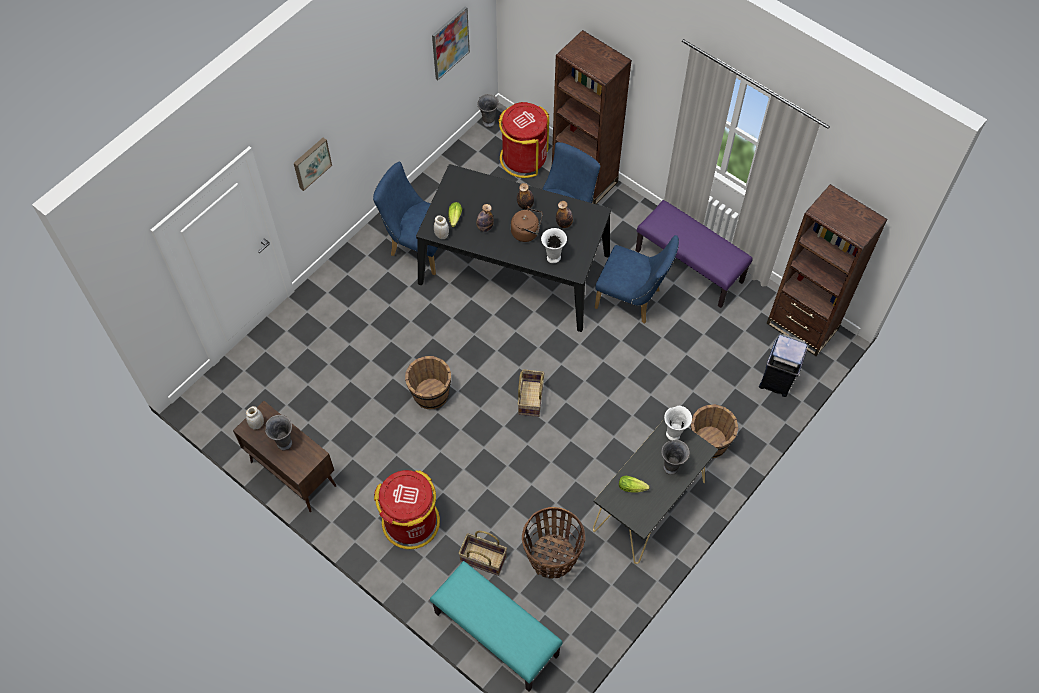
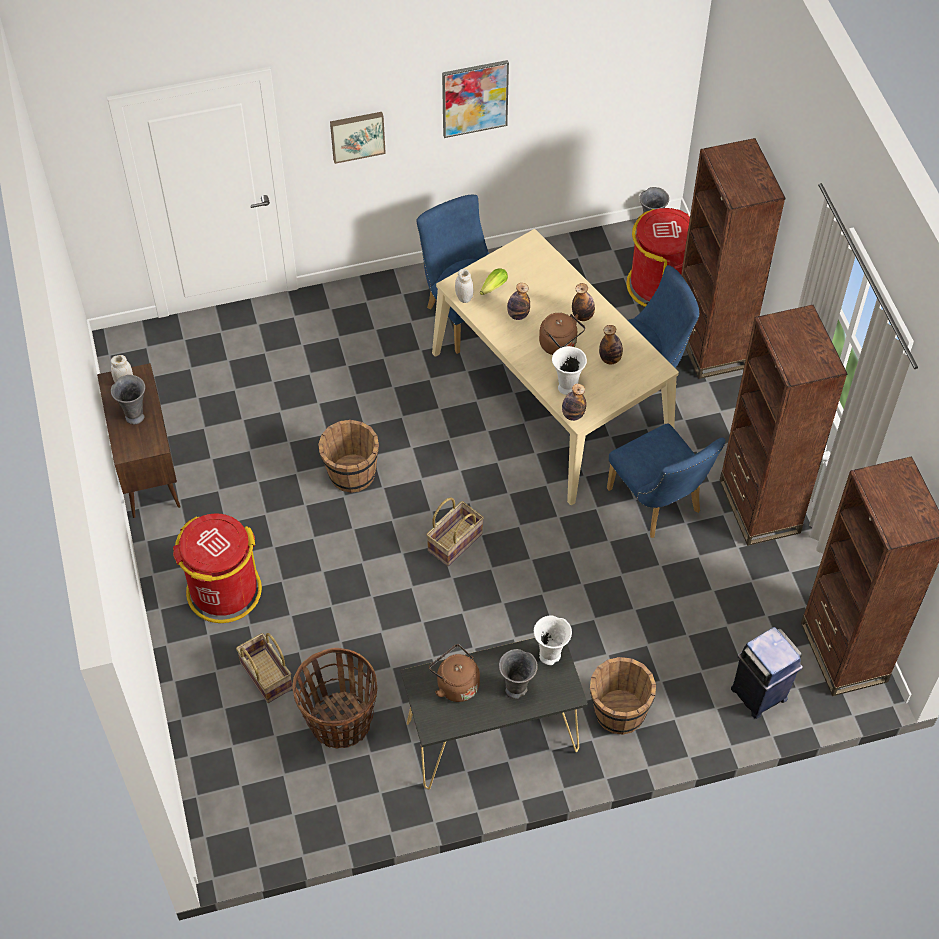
camera: 35 degrees right, 5 degrees down
black dining table [416,164,611,332] -> beige dining table [432,229,679,505]
turquoise bench [430,561,563,692] -> none
picture [432,6,470,80] -> picture moved to [442,60,509,138]
lettuce [619,476,650,493] -> brown kettle [429,644,480,702]
purple bench [636,200,753,308] -> brown bookcase [720,305,847,546]
none -> bottle [562,384,586,421]

